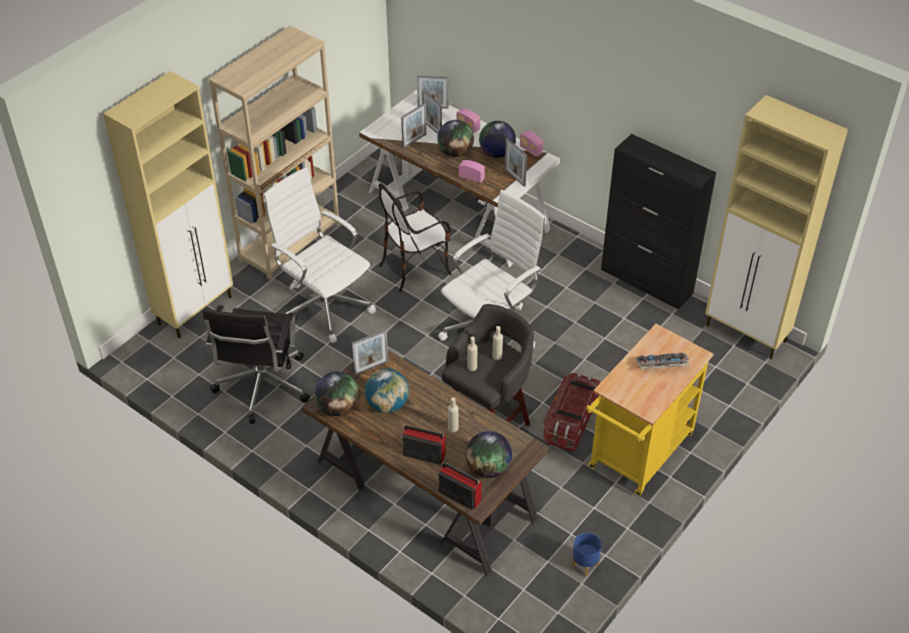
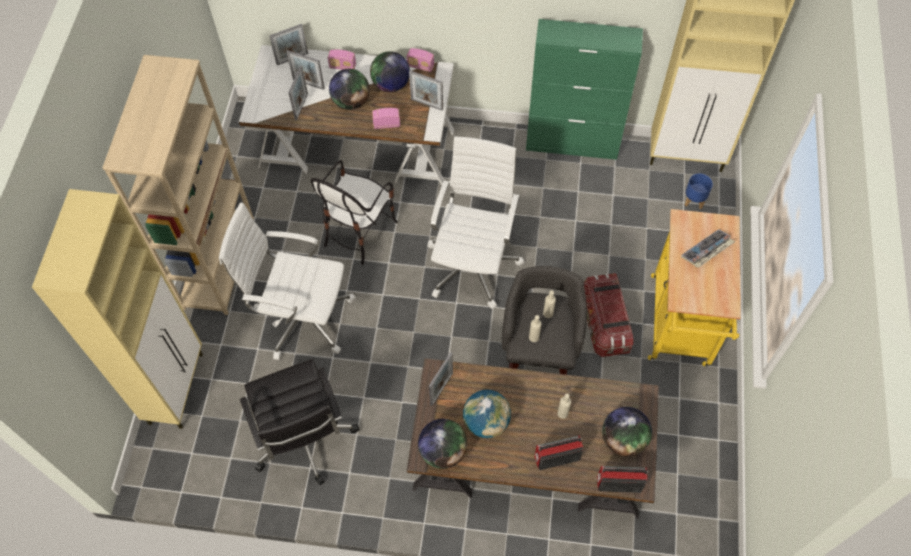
camera: 30 degrees left, 15 degrees up
blue planter [572,533,602,576] -> blue planter moved to [685,173,713,209]
black cabinet [601,134,716,310] -> green cabinet [526,19,643,160]

